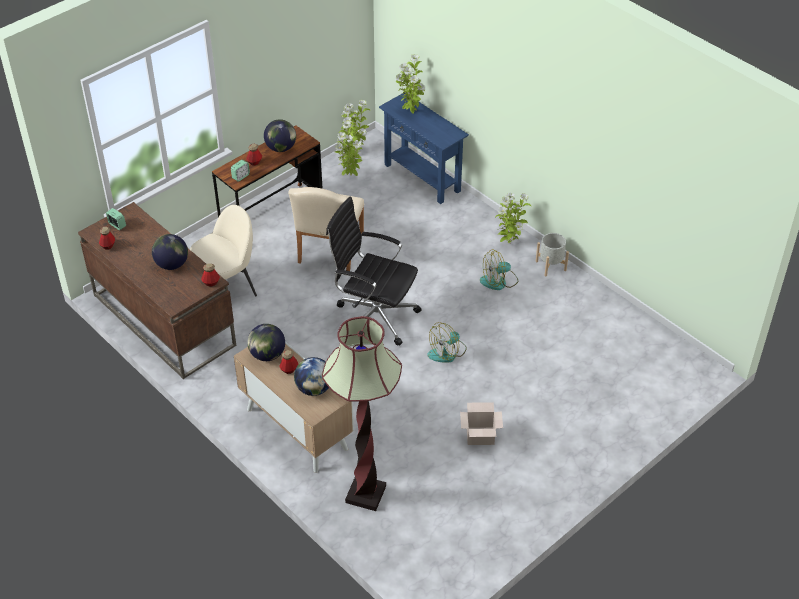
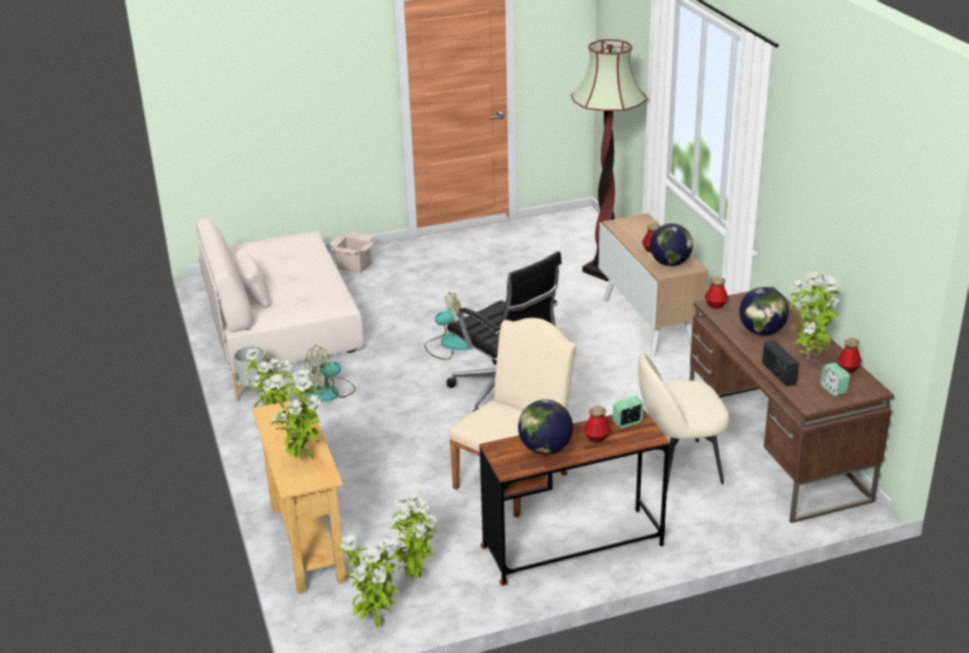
camera: 155 degrees left, 15 degrees down
globe [294,357,329,396] -> none
blue console table [379,93,469,204] -> beige console table [252,399,347,594]
cardboard box [460,402,503,445] -> cardboard box moved to [329,232,375,274]
fan [480,249,518,290] -> fan turned 150 degrees clockwise [305,345,356,402]
none -> beige sofa [196,218,363,371]
none -> radio [762,340,799,386]
none -> potted plant [789,272,841,360]

